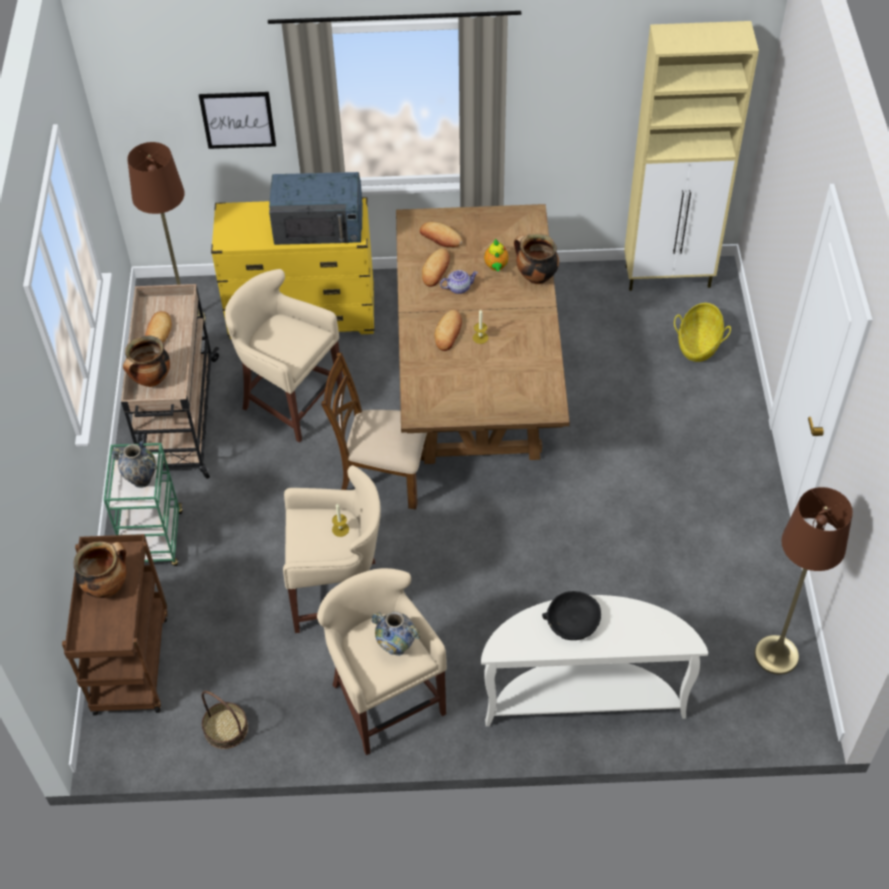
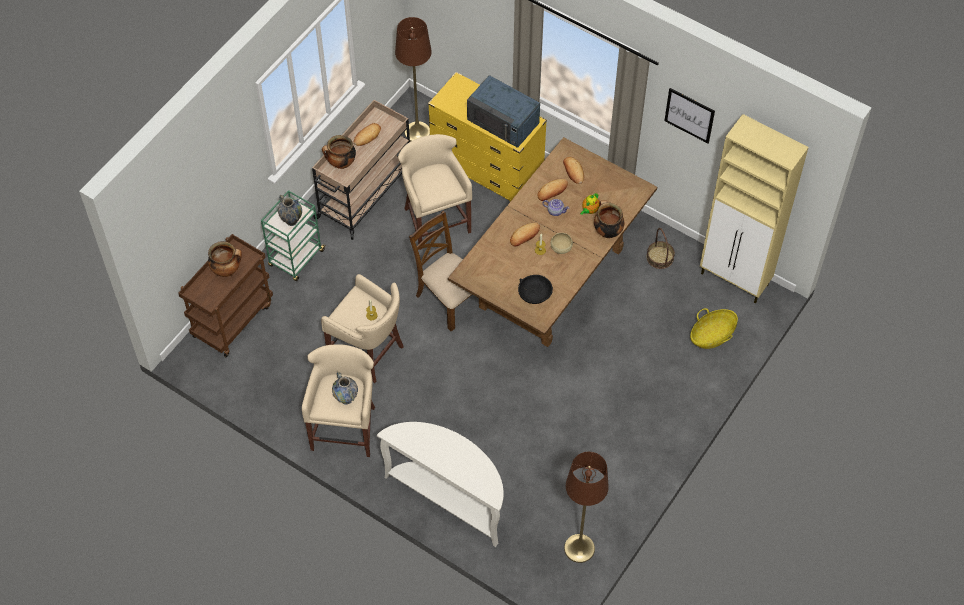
camera: 35 degrees right, 5 degrees up
picture [199,92,276,149] -> picture moved to [664,88,715,143]
basket [201,691,248,749] -> basket moved to [647,228,675,269]
black bowl [542,591,601,640] -> black bowl moved to [518,275,553,304]
none -> beige bowl [550,233,573,254]

